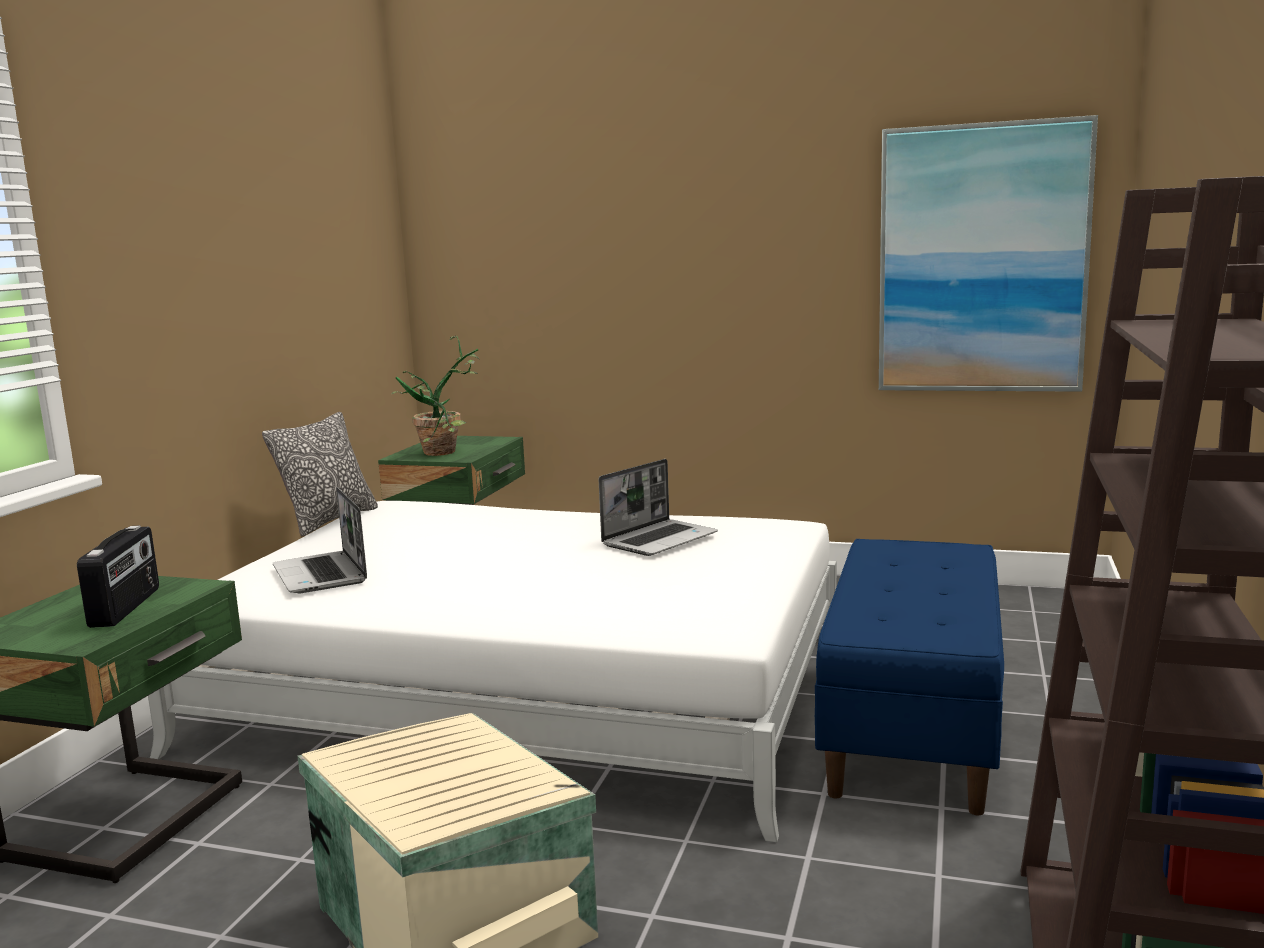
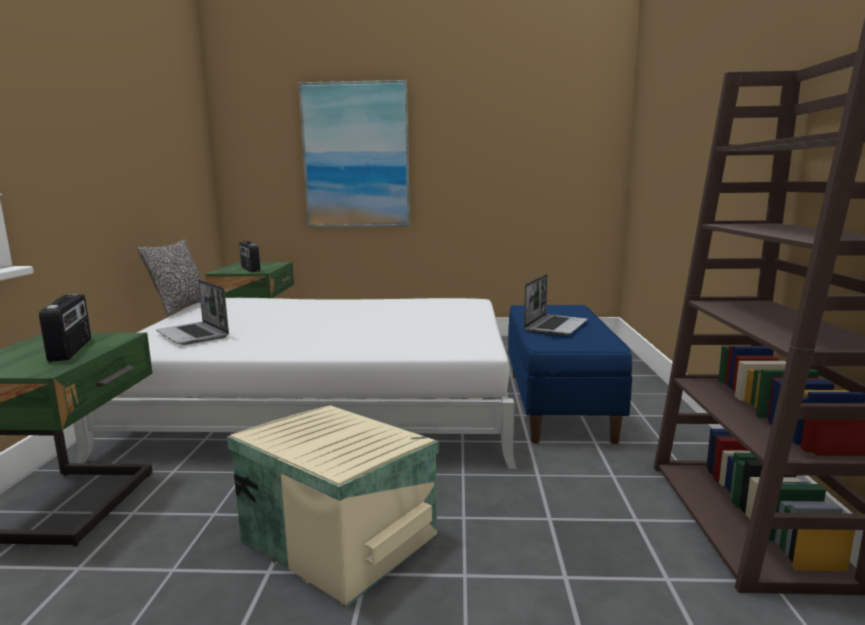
camera: 15 degrees left, 0 degrees up
potted plant [391,336,479,456] -> radio [239,241,260,272]
laptop [599,459,718,556] -> laptop moved to [524,274,588,336]
picture [879,115,1098,392] -> picture moved to [298,80,410,227]

